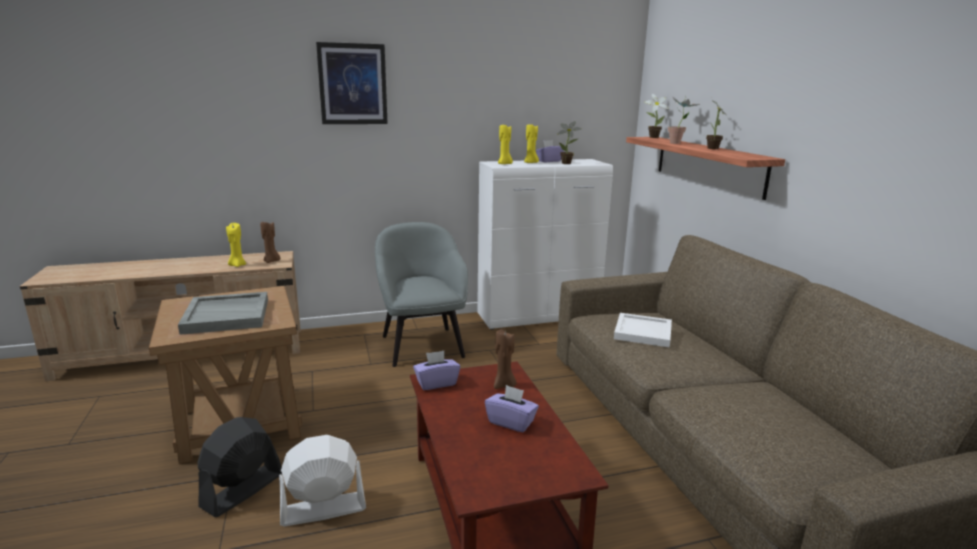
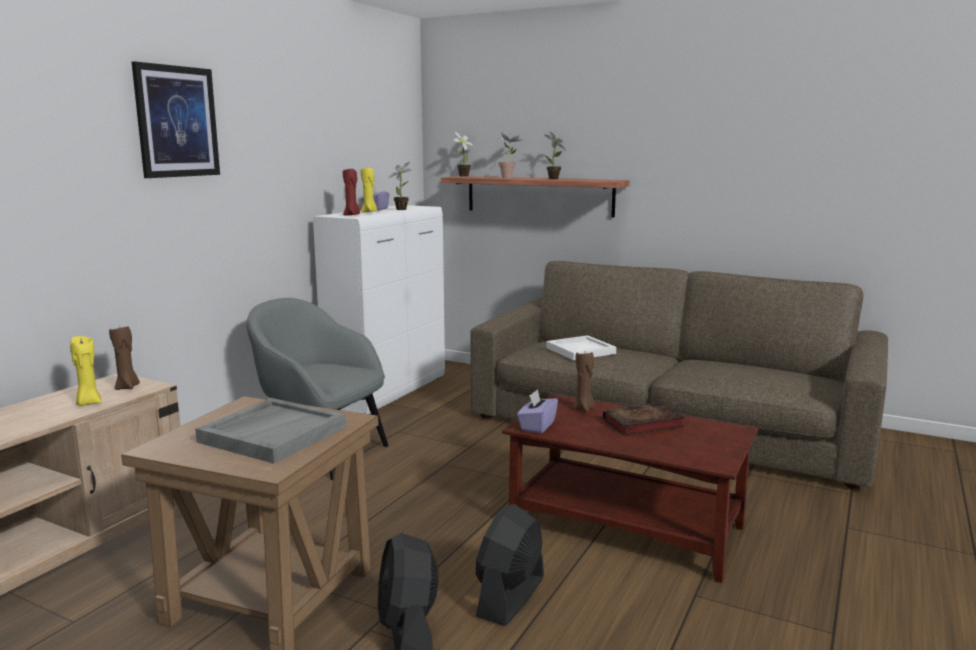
camera: 45 degrees left, 5 degrees down
white fan [279,435,366,526] -> black fan [476,504,544,626]
purple tissue box [485,385,539,433] -> book [603,403,685,436]
yellow candle [498,124,513,164] -> red candle [343,167,360,216]

